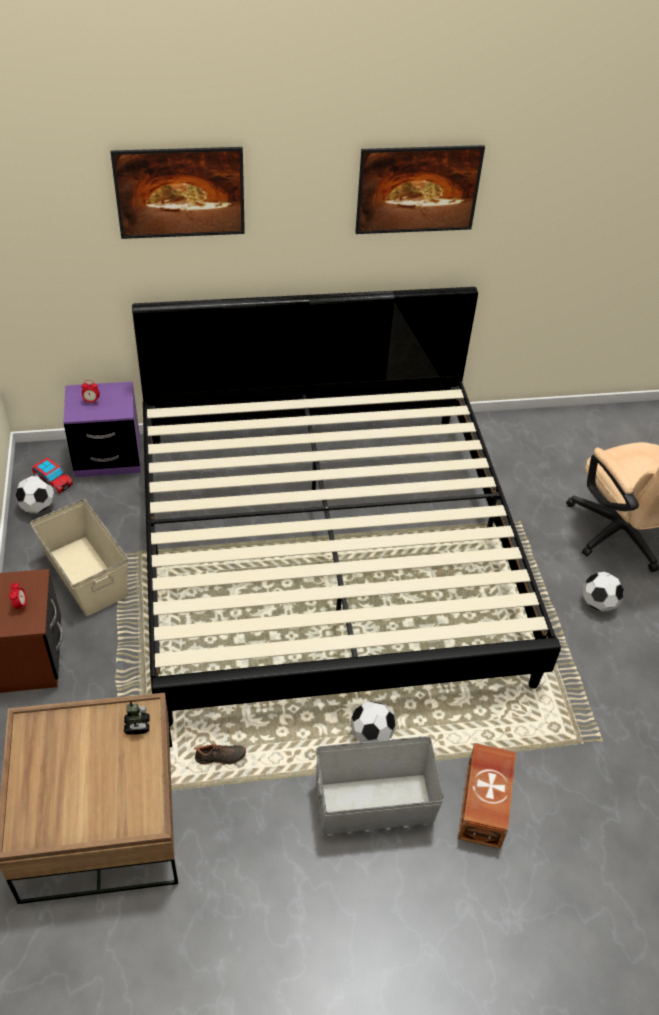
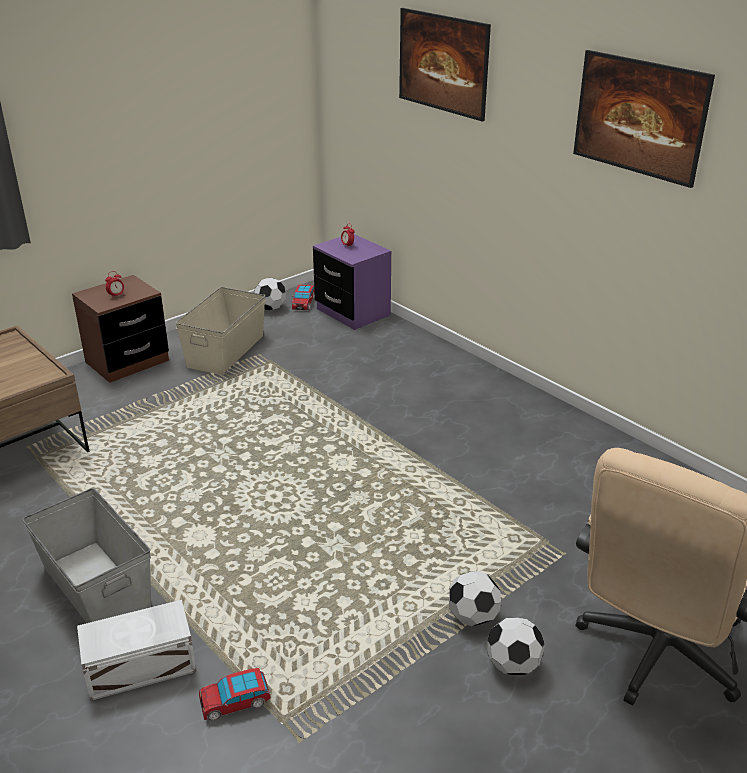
camera: 60 degrees right, 15 degrees down
toy robot [124,701,150,735] -> none
bed [132,287,561,726] -> none
black shoe [194,743,246,765] -> none
football [351,701,396,742] -> football moved to [449,571,501,626]
brown storage box [458,743,516,849] -> white storage box [77,600,196,701]
none -> toy car [199,668,271,720]

